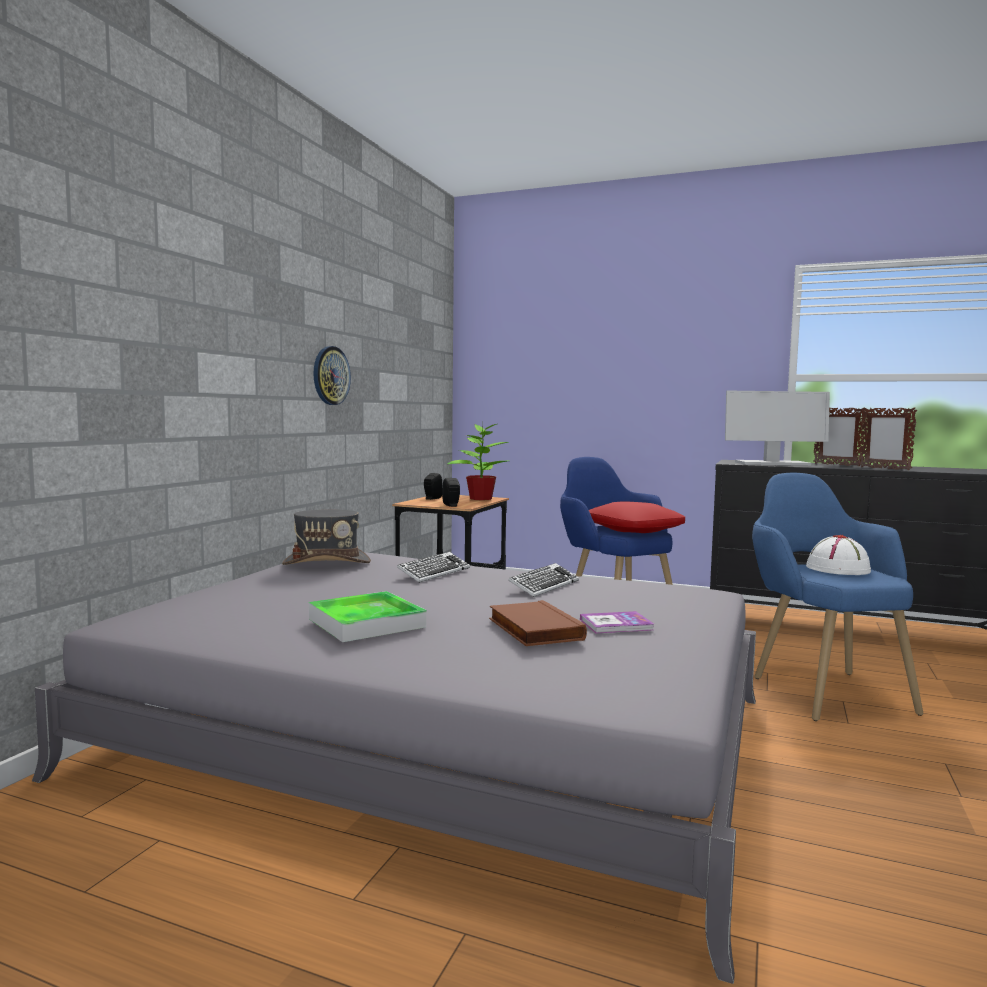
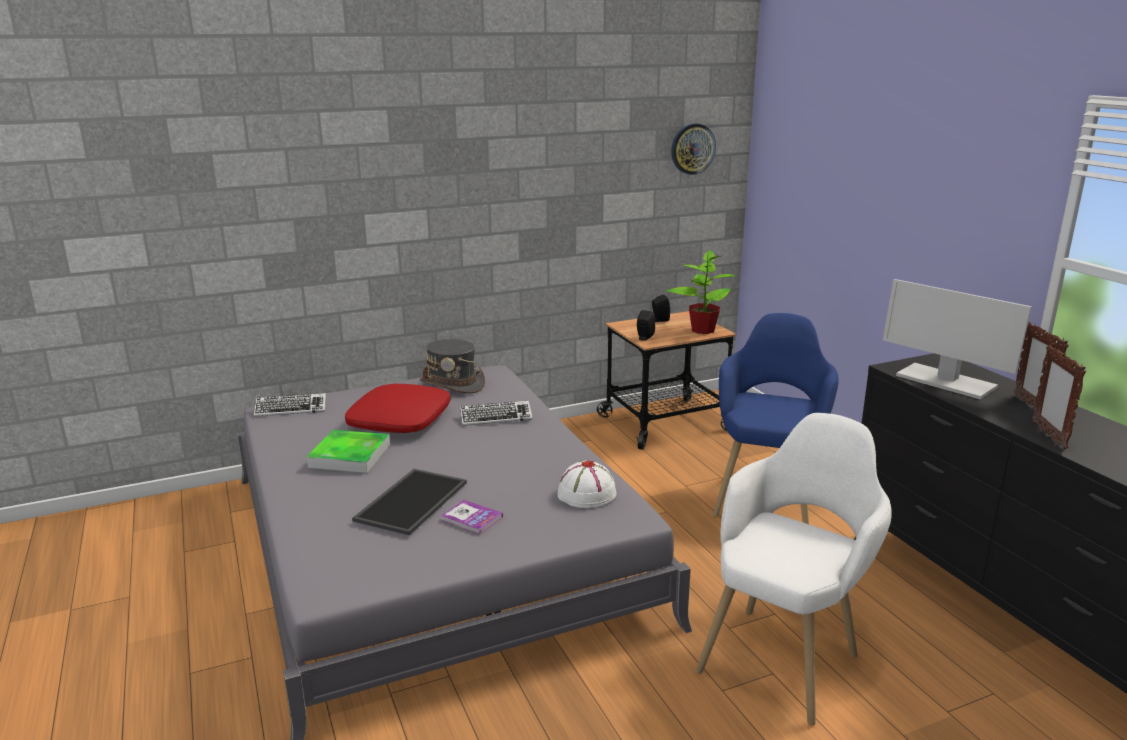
camera: 45 degrees right, 15 degrees up
wall clock [313,346,351,405] -> wall clock moved to [671,123,716,175]
brown book [489,600,587,646] -> tray [352,469,467,535]
keyboard [508,563,579,597] -> keyboard moved to [254,393,326,417]
red pillow [589,501,685,533] -> red pillow moved to [345,384,451,433]
blue armchair [752,473,923,721] -> white armchair [696,413,892,726]
white hat [806,535,871,575] -> white hat moved to [557,460,616,508]

